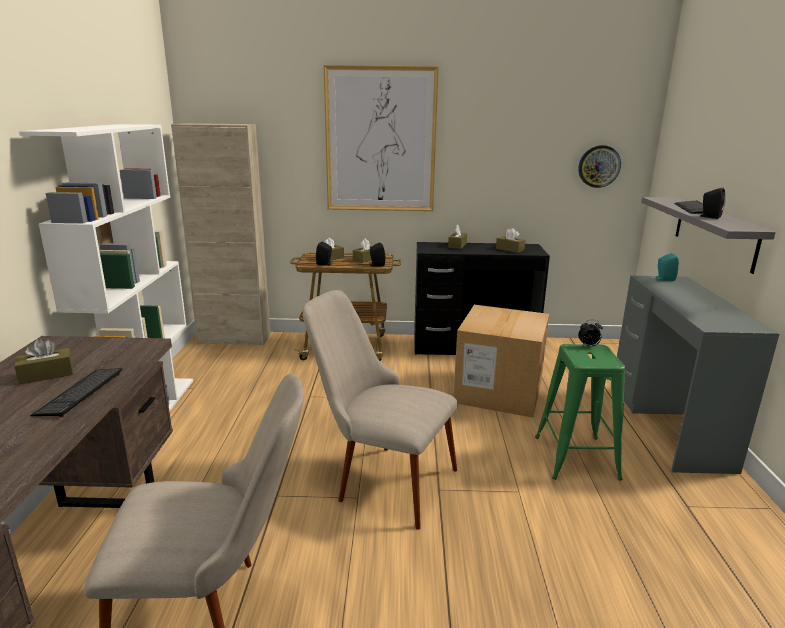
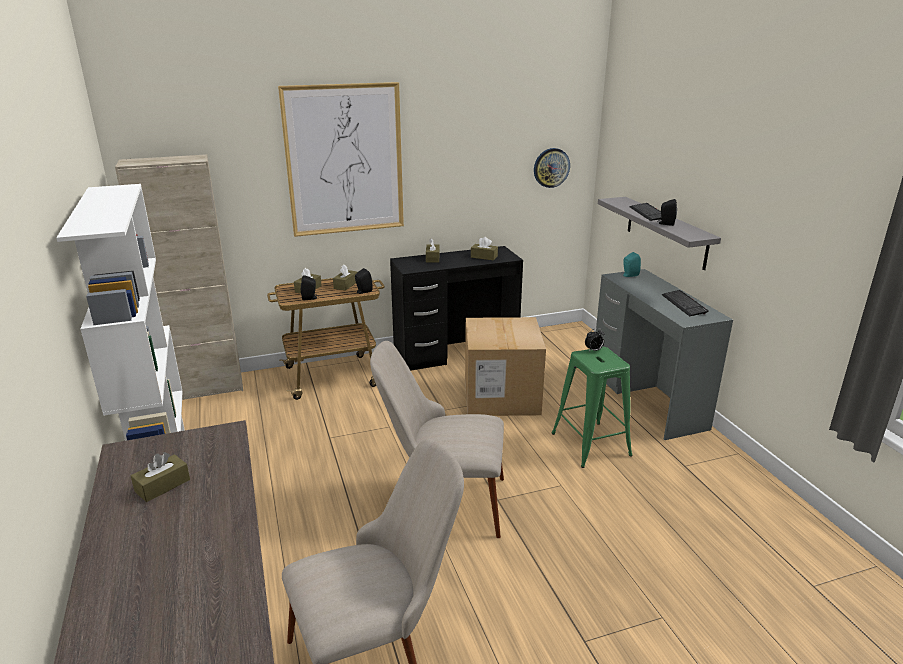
camera: 20 degrees left, 5 degrees up
keyboard [30,368,123,417] -> keyboard moved to [662,290,709,316]

